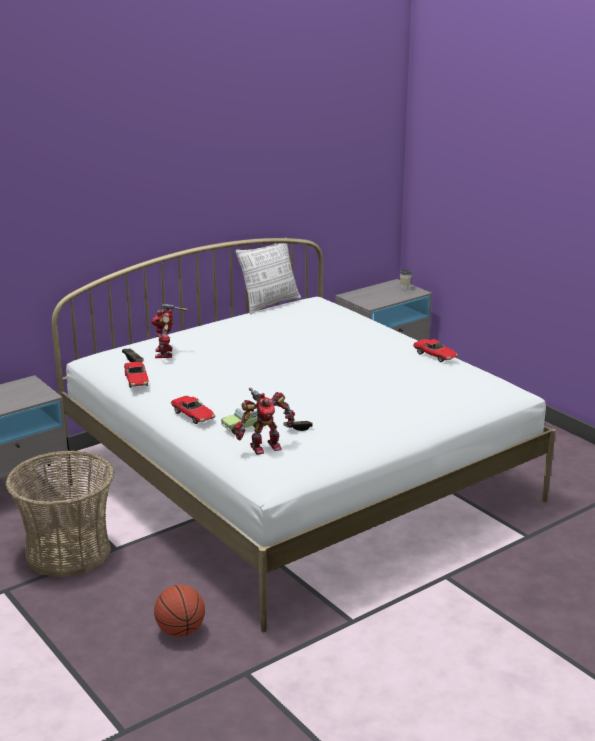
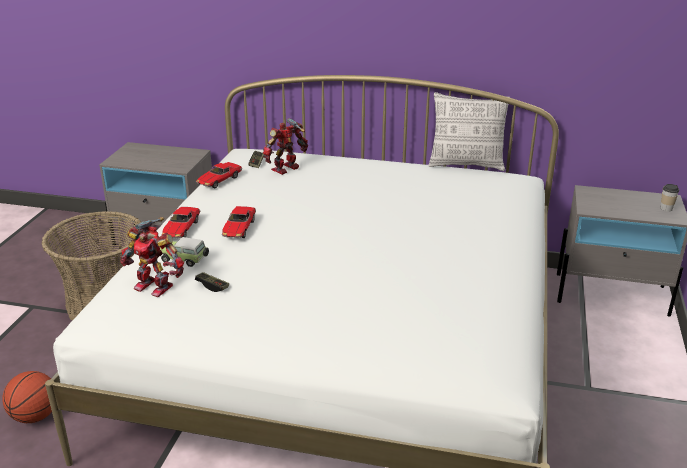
camera: 50 degrees right, 5 degrees up
toy car [413,339,458,362] -> toy car moved to [222,206,256,238]

